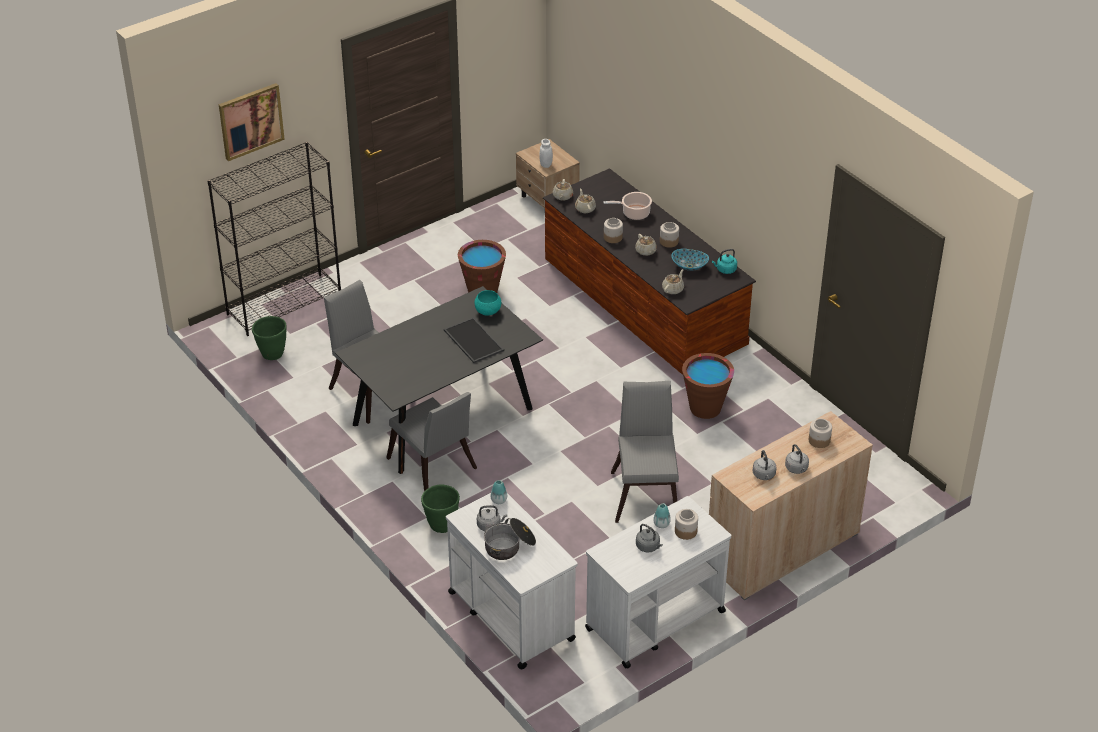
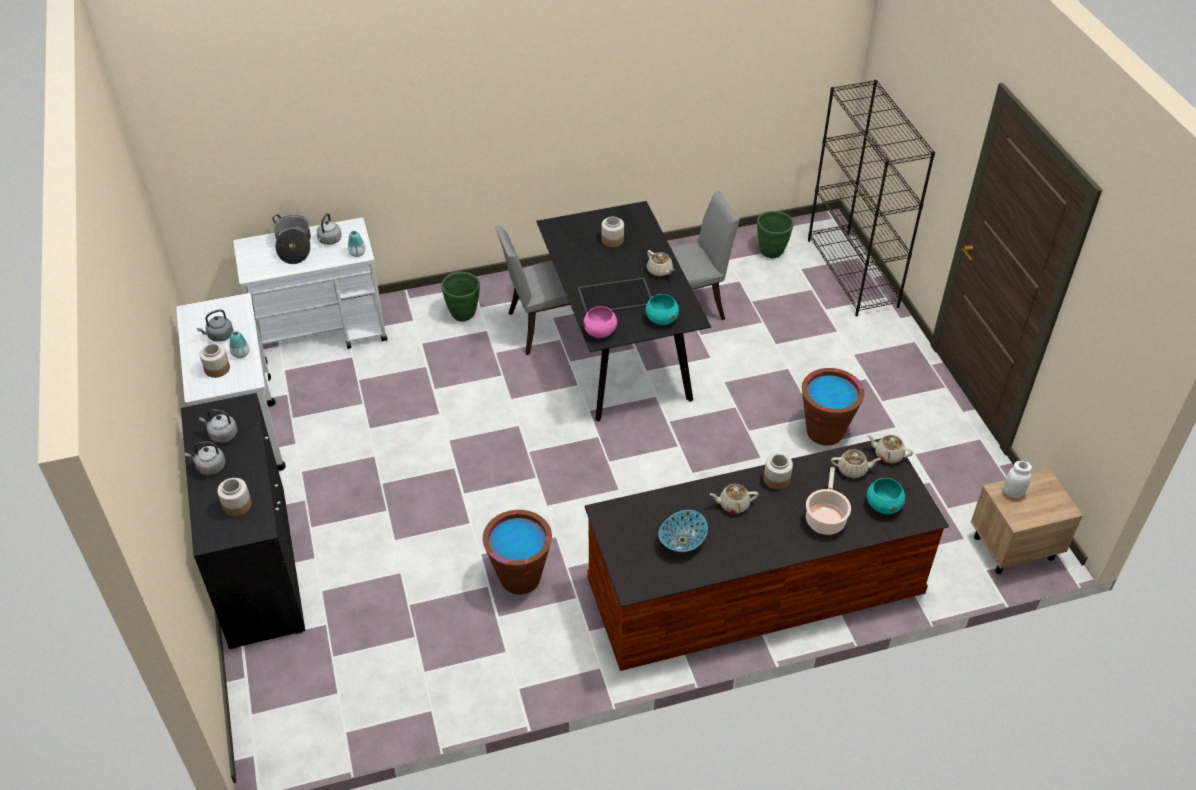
camera: 110 degrees right, 5 degrees up
picture [219,83,285,161] -> none
grey chair [611,381,679,523] -> none
jar [660,222,679,248] -> jar moved to [601,217,624,247]
beige teapot [662,269,684,294] -> beige teapot moved to [647,250,675,277]
beige cabinet [709,411,873,600] -> black cabinet [181,393,305,650]
turquoise kettle [712,249,737,274] -> none
none -> pink bowl [583,306,617,338]
none -> turquoise bowl [867,478,905,514]

